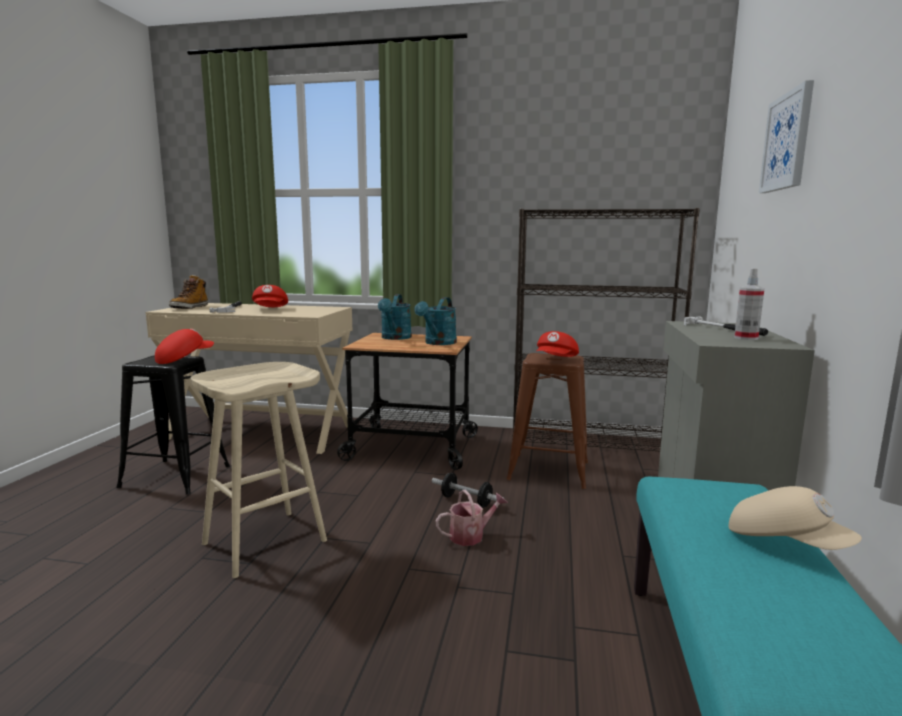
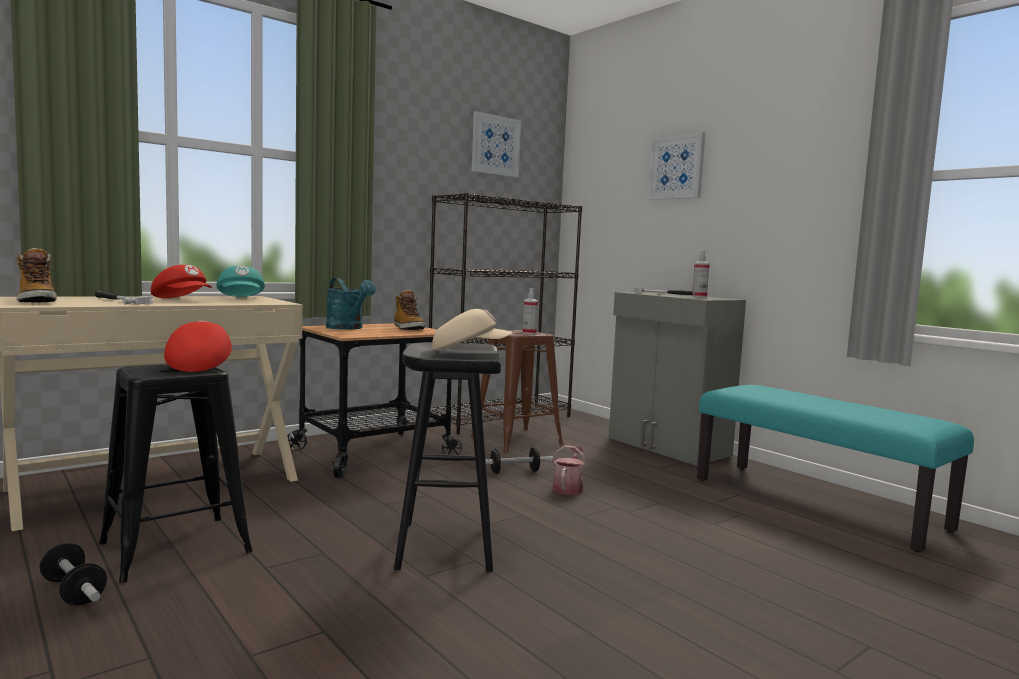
camera: 50 degrees left, 5 degrees down
beige stool [191,362,327,578] -> black stool [394,342,501,572]
turquoise watering can [414,297,457,345] -> boot [394,290,426,330]
red cap [537,331,579,357] -> spray bottle [523,288,538,334]
beige cap [728,486,862,550] -> beige cap moved to [432,309,513,351]
none -> dumbbell [40,542,107,606]
none -> turquoise cap [216,266,265,297]
none -> picture [472,111,521,177]

